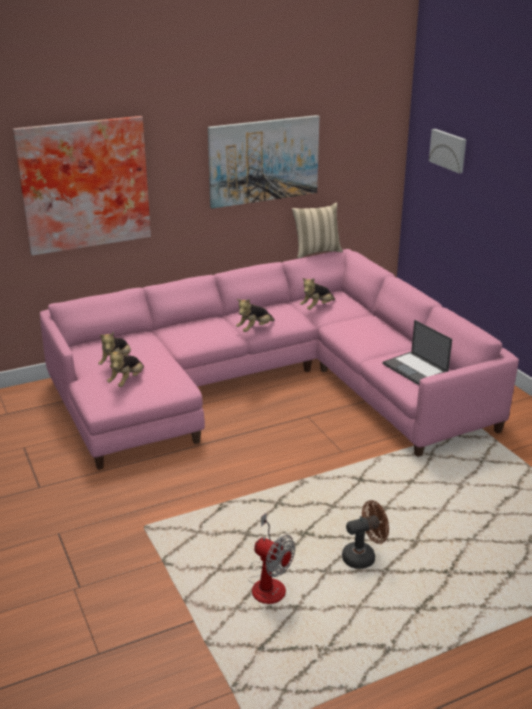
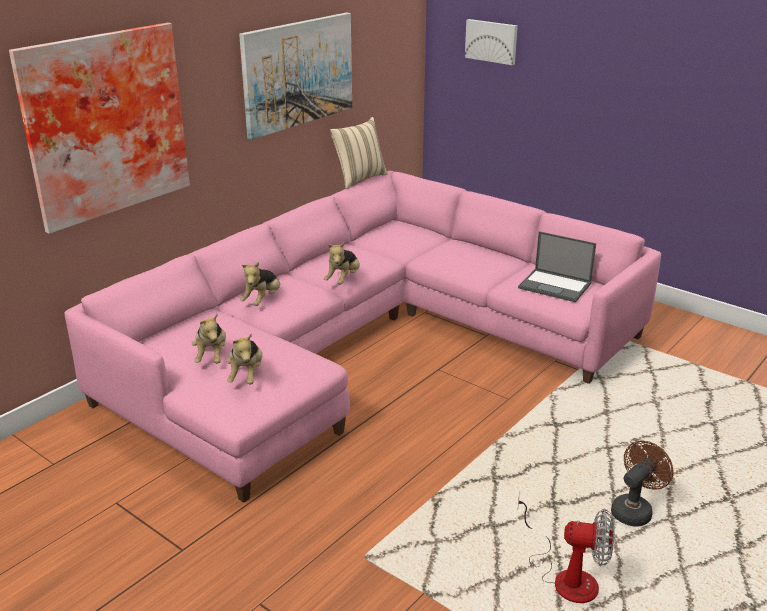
camera: 25 degrees left, 0 degrees up
plush toy [300,278,335,310] -> plush toy moved to [240,262,280,306]

